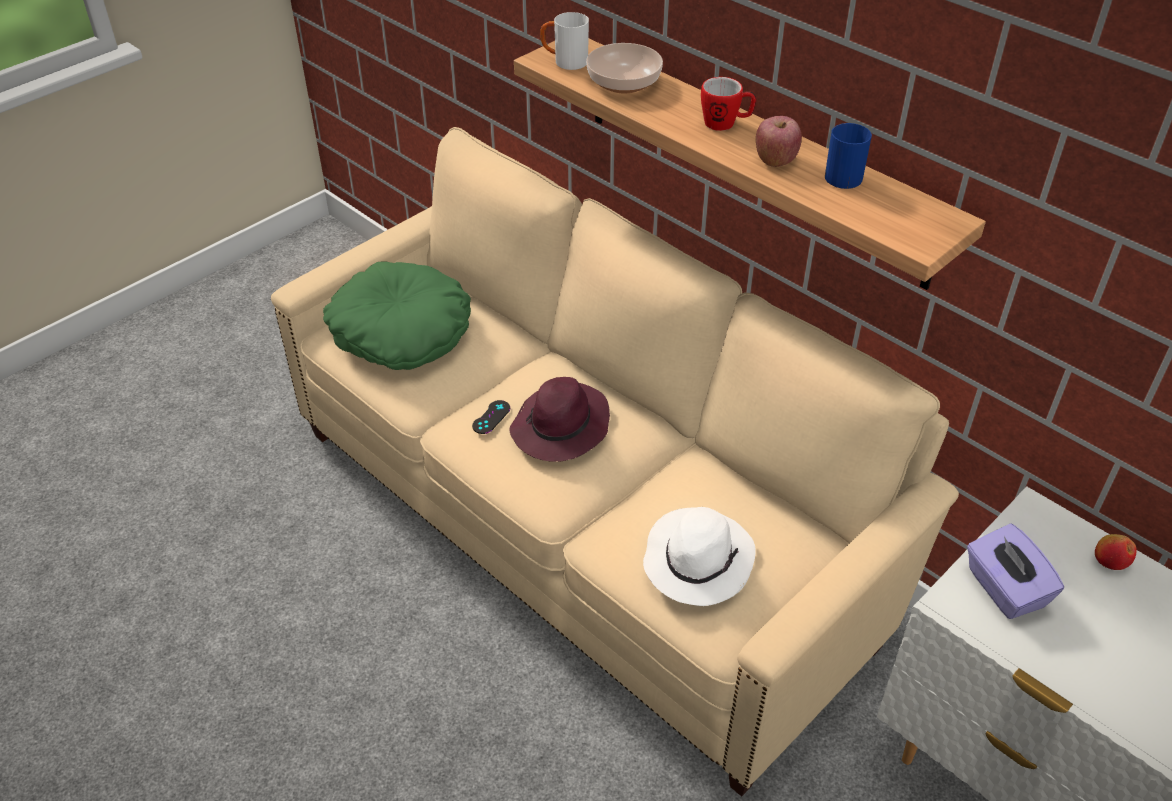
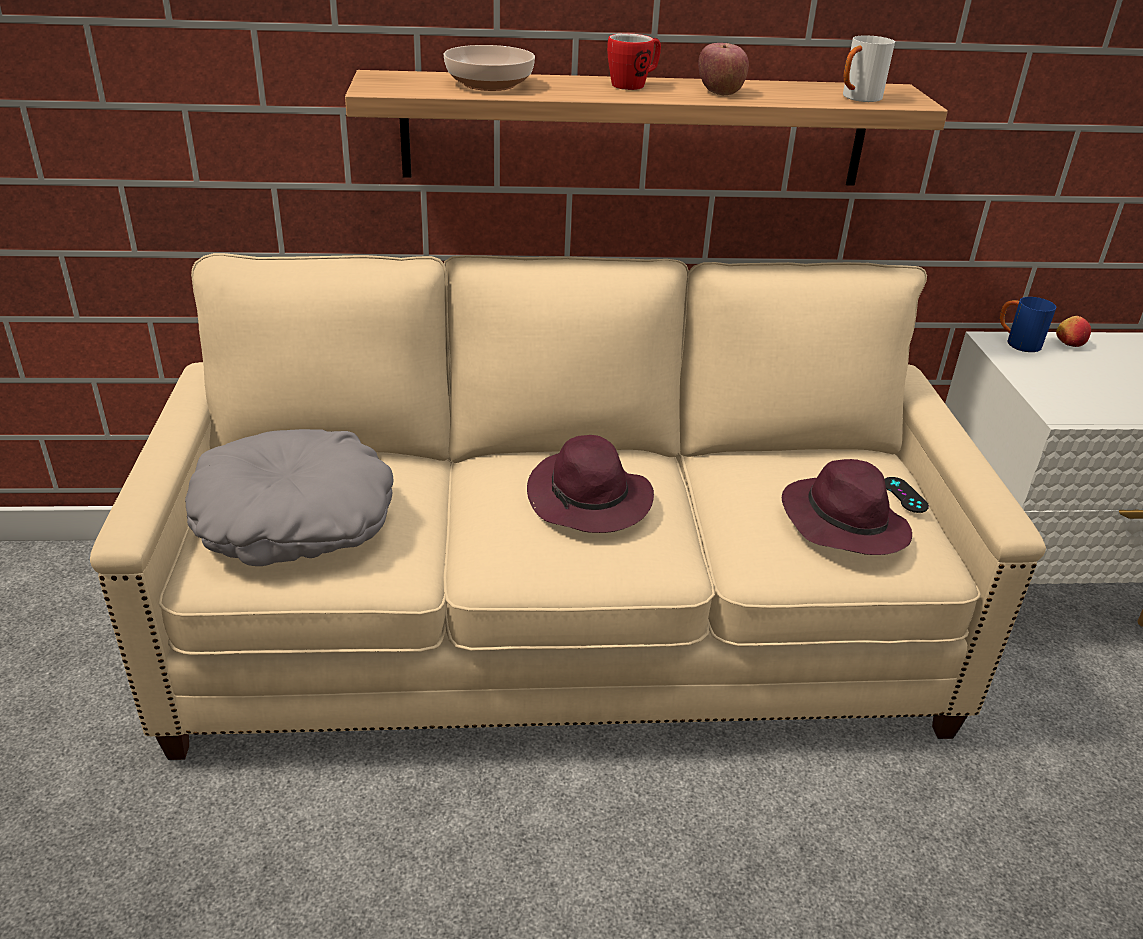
camera: 50 degrees left, 10 degrees down
green pillow [323,262,471,370] -> grey pillow [185,429,393,566]
black game controller [472,400,510,434] -> black game controller moved to [884,477,929,513]
white mug [540,12,589,70] -> white mug moved to [843,36,895,102]
white hat [643,507,756,606] -> purple hat [782,459,912,555]
blue mug [825,123,872,189] -> blue mug moved to [1000,297,1056,352]
purple tissue box [967,523,1064,619] -> none

